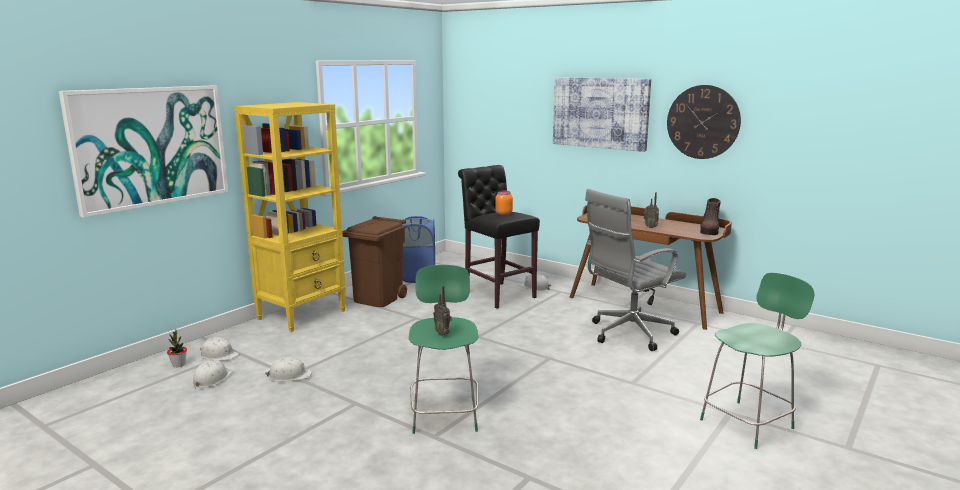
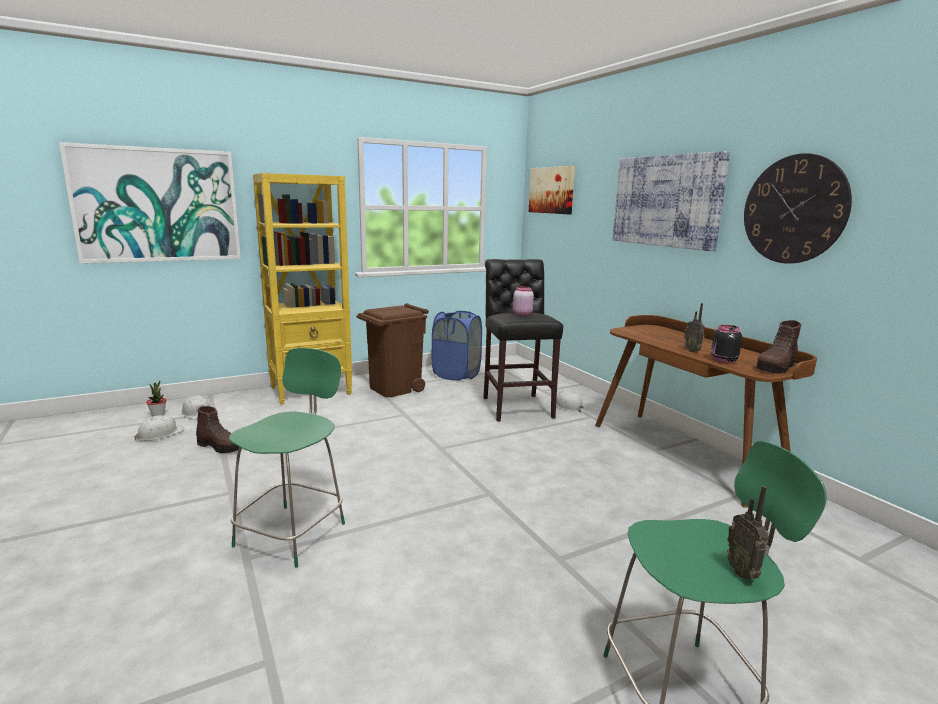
camera: 25 degrees right, 0 degrees up
white hard hat [265,357,312,382] -> brown boot [196,406,239,453]
radio [433,286,451,336] -> radio moved to [727,486,770,580]
orange jar [495,191,513,216] -> pink jar [513,286,534,316]
grey office chair [585,189,686,351] -> none
none -> picture [529,166,575,214]
none -> black jar [711,325,742,363]

